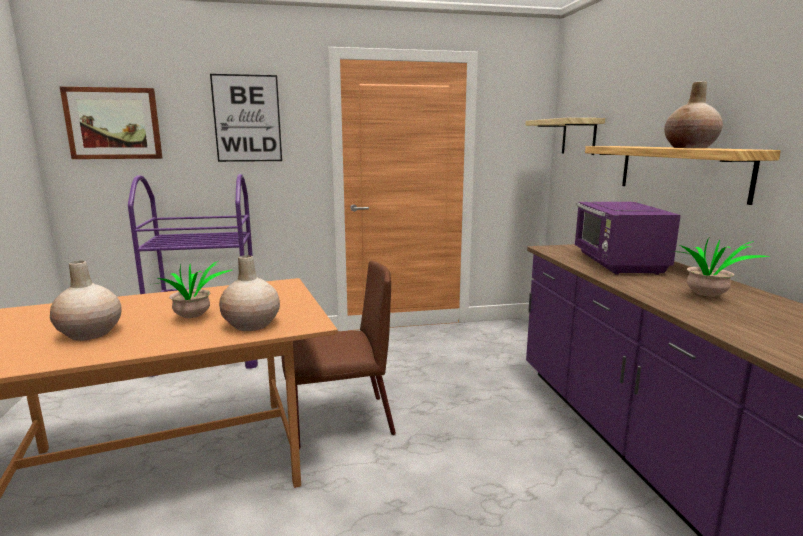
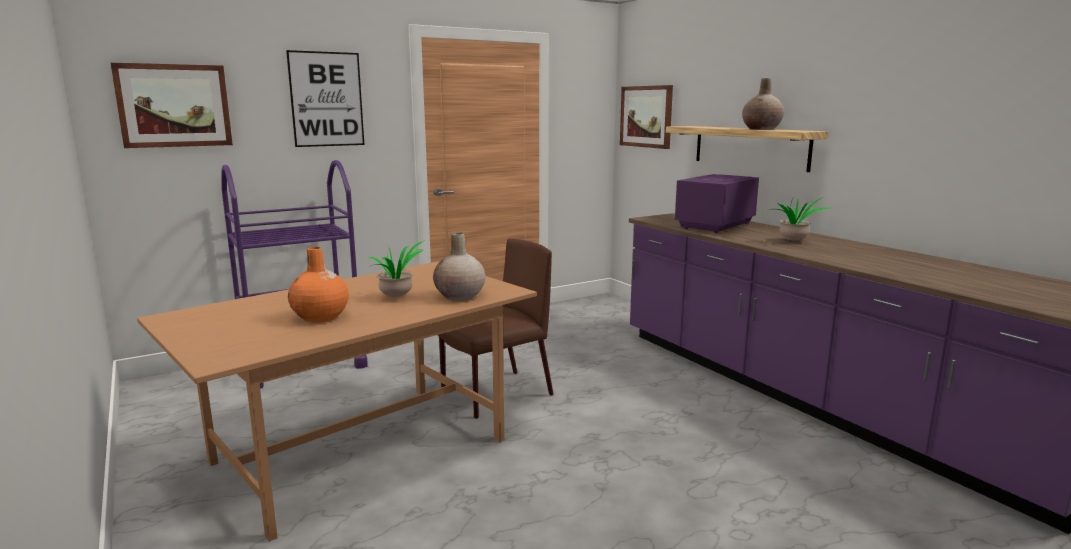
camera: 20 degrees left, 0 degrees up
beige vase [50,261,122,341] -> orange vase [288,247,349,322]
shelf [525,118,605,155] -> picture [620,85,673,149]
purple microwave [574,202,681,275] -> purple microwave turned 60 degrees clockwise [675,174,759,233]

